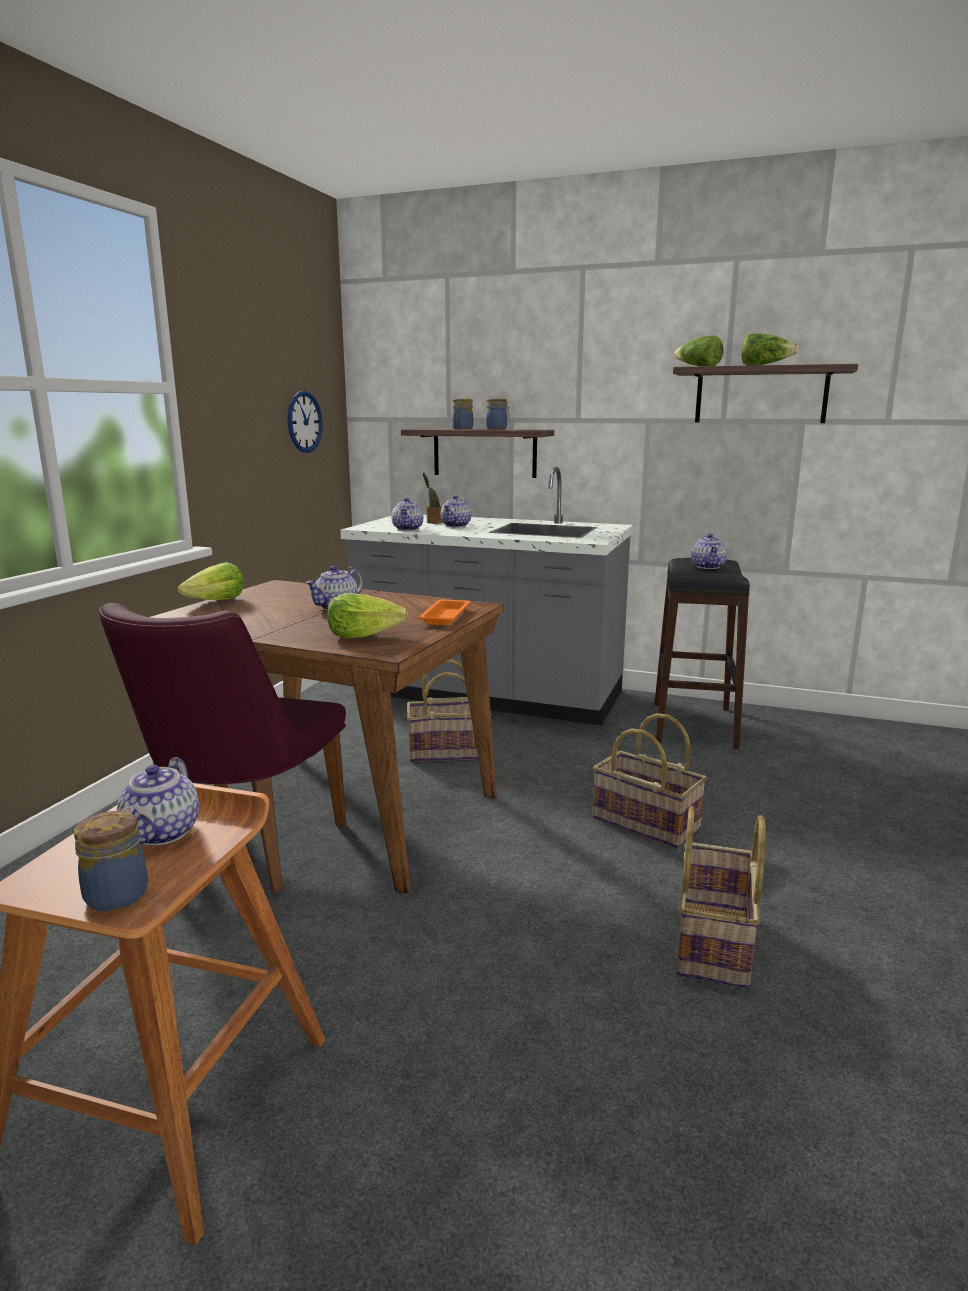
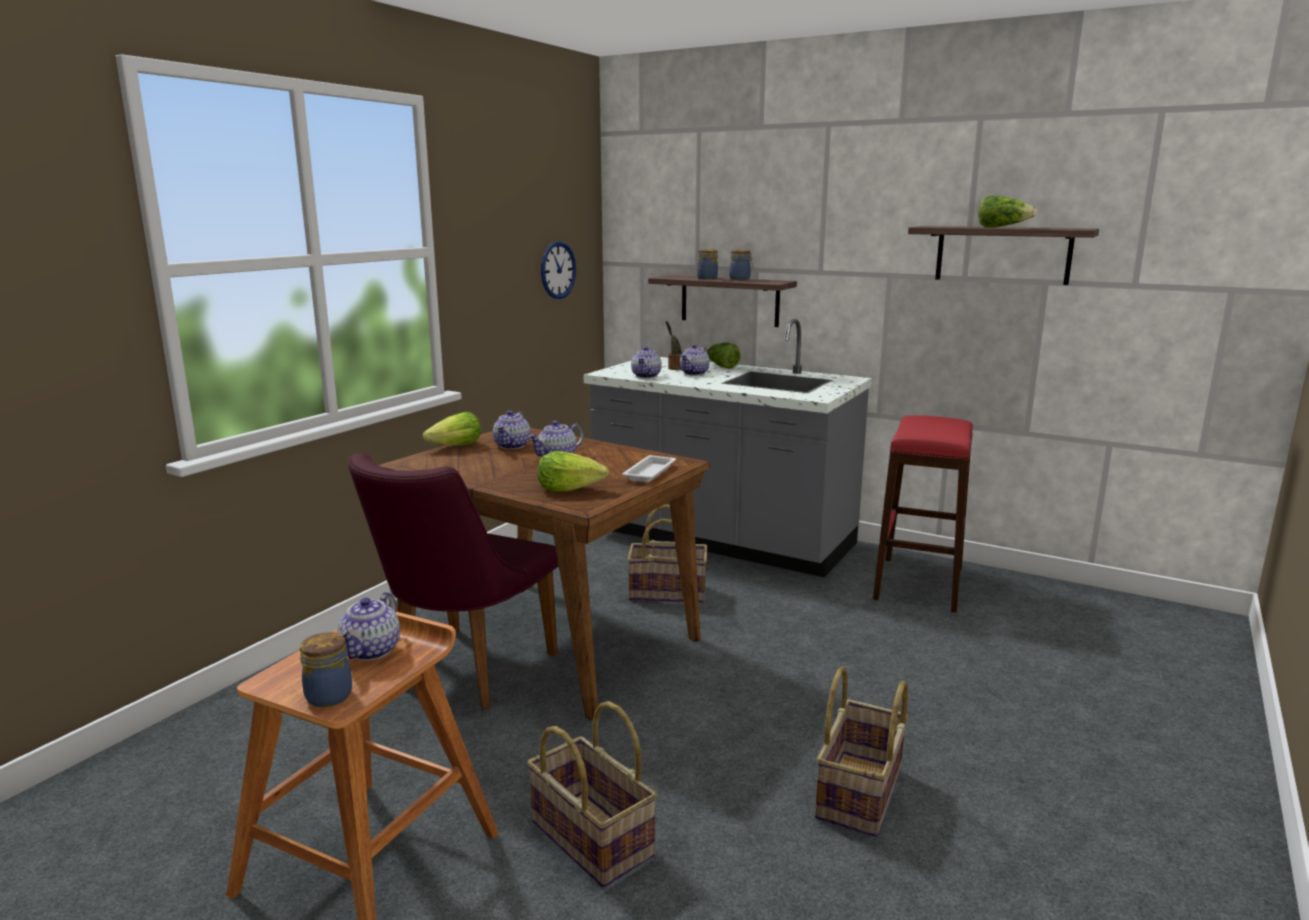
camera: 10 degrees right, 0 degrees up
orange tray [418,599,470,625] -> white tray [622,455,676,482]
basket [593,713,707,849] -> basket moved to [527,701,657,888]
black stool [654,558,750,749] -> red stool [873,415,973,613]
lettuce [674,335,723,366] -> lettuce moved to [707,343,741,369]
teapot [691,533,727,569] -> teapot moved to [493,410,530,449]

